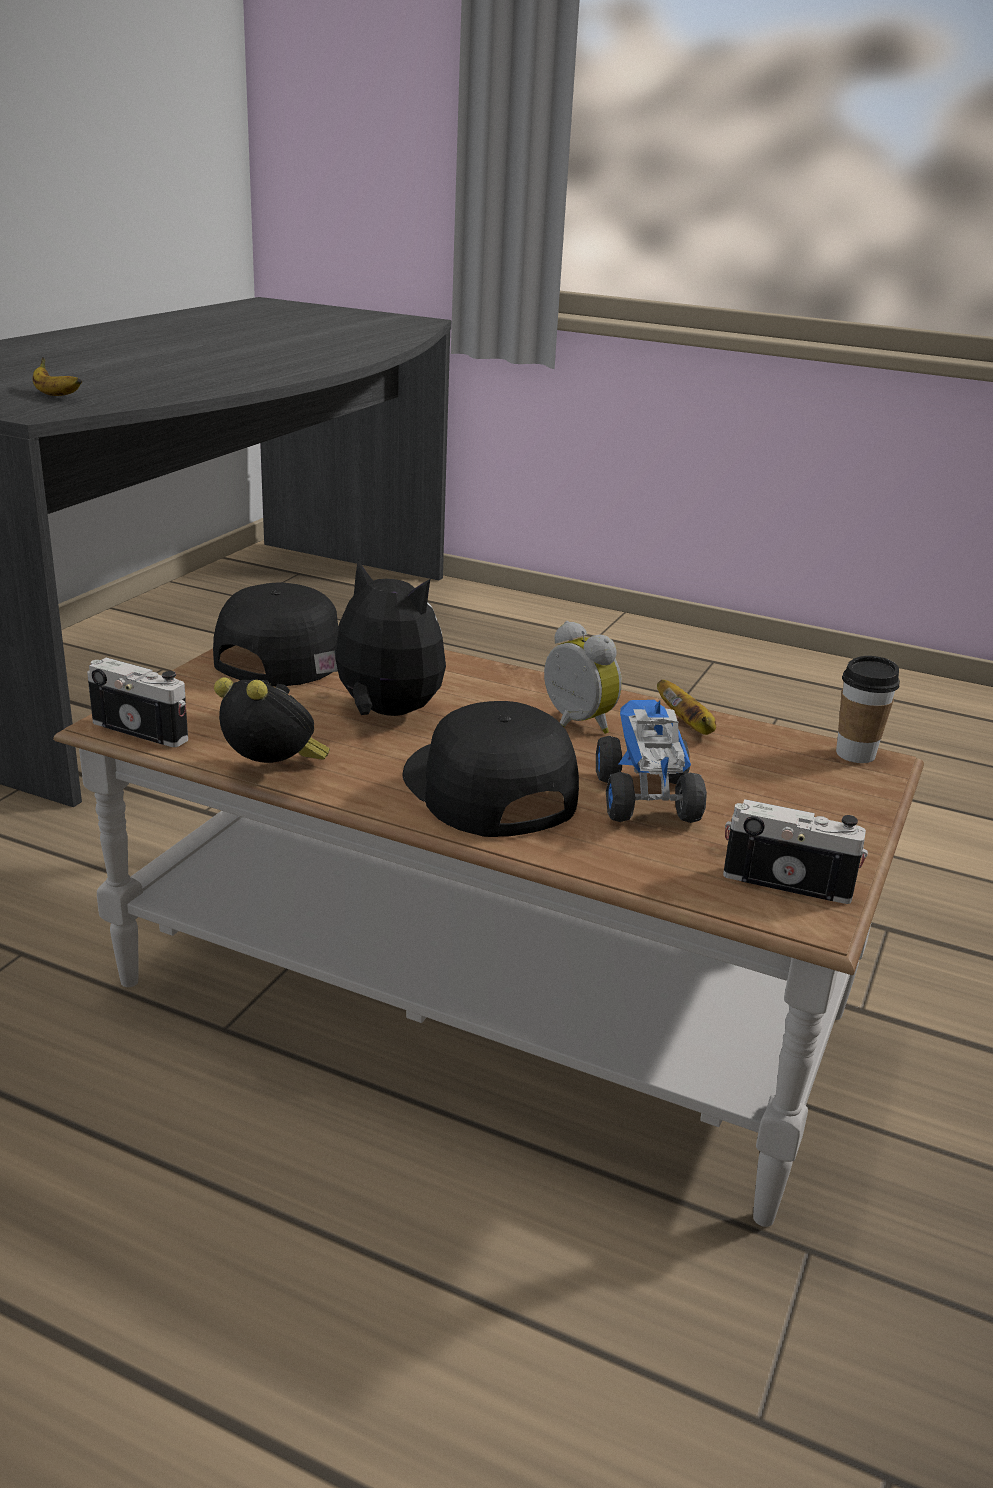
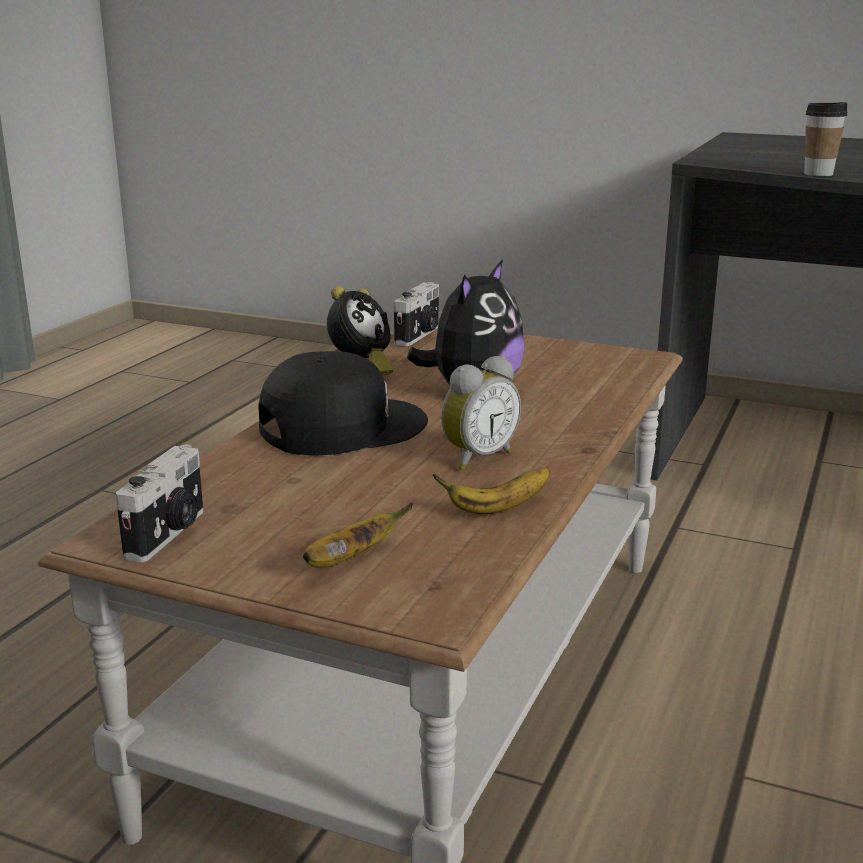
camera: 90 degrees right, 5 degrees down
banana [33,357,82,396] -> banana moved to [303,502,414,568]
black cap [213,583,339,687] -> none
toy truck [596,700,707,823] -> none
cup [836,656,900,763] -> cup moved to [804,102,848,176]

